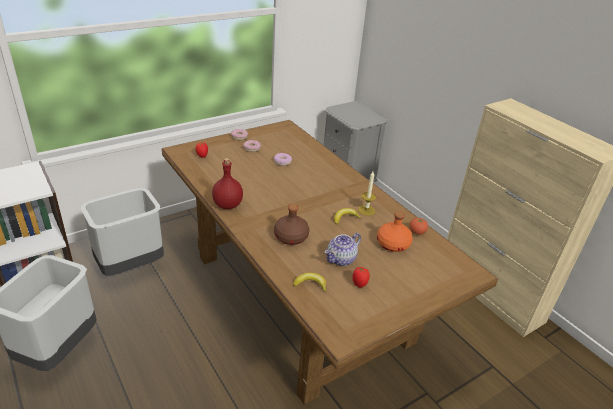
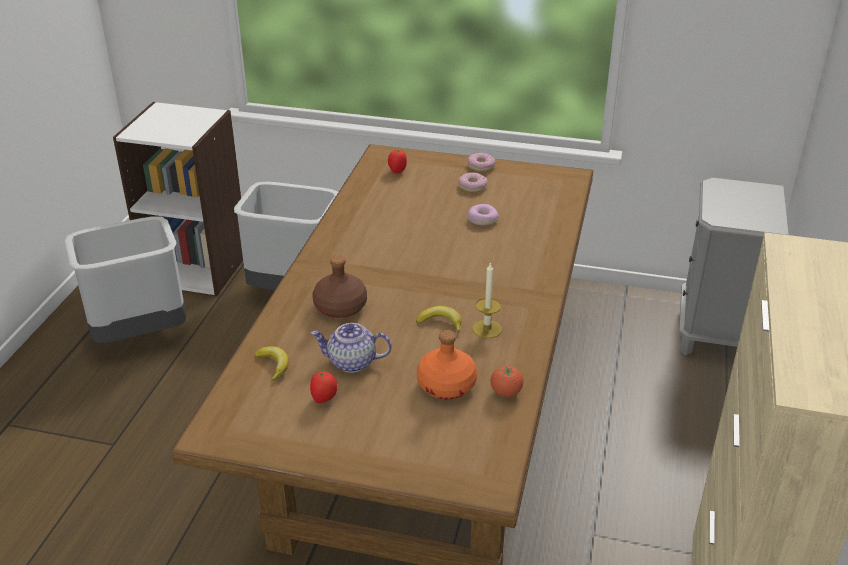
camera: 50 degrees right, 0 degrees up
red bottle [212,158,243,209] -> none

